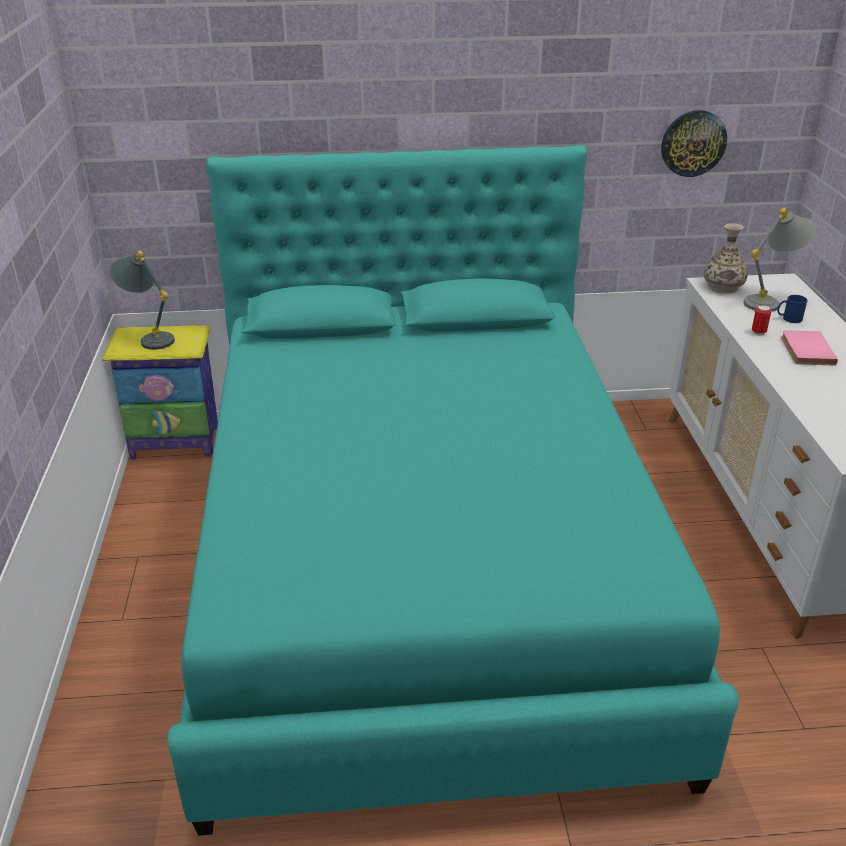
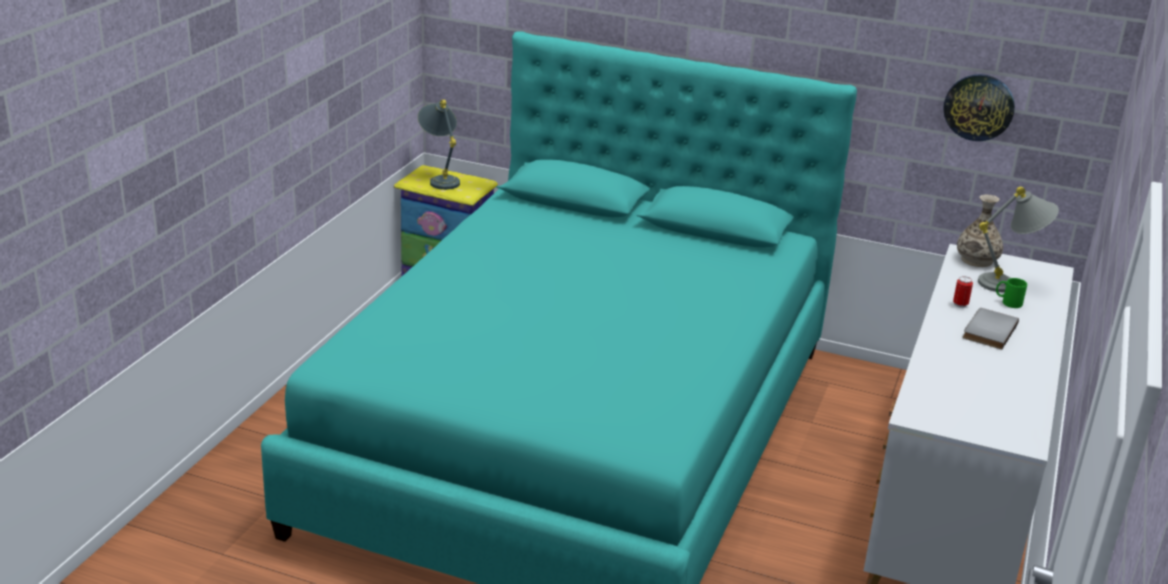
camera: 25 degrees right, 5 degrees down
blue mug [777,295,807,323] -> green mug [996,278,1027,308]
pink book [781,330,838,365] -> grey book [963,308,1019,349]

